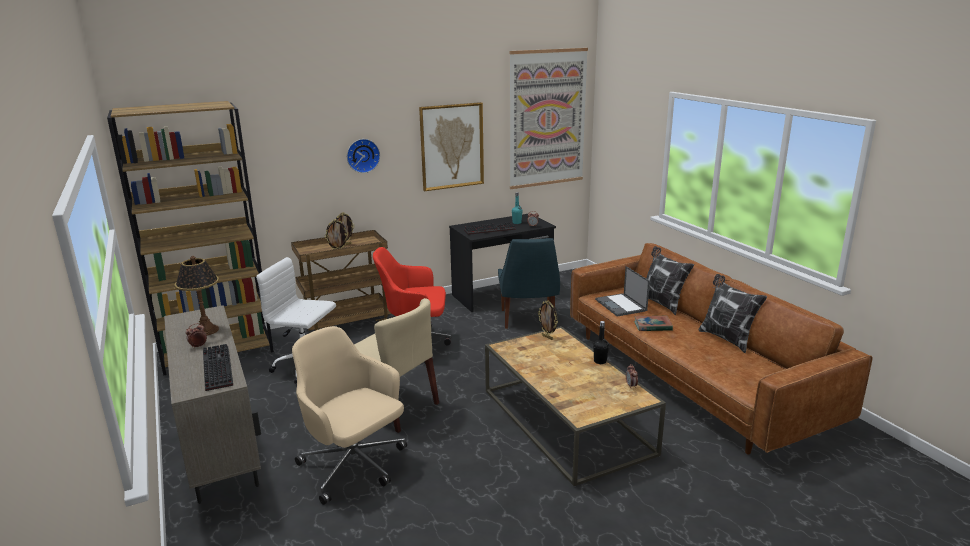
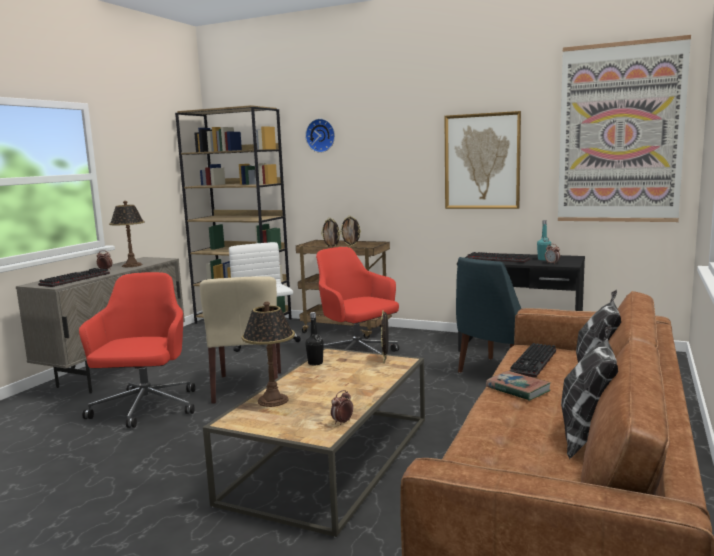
camera: 50 degrees right, 10 degrees down
beige office chair [292,326,407,505] -> red office chair [79,272,195,428]
wall clock [347,139,380,173] -> wall clock moved to [305,119,335,153]
black bottle [593,321,609,364] -> black bottle moved to [305,312,324,366]
laptop [595,266,650,317] -> keyboard [509,343,556,378]
none -> table lamp [242,301,295,407]

